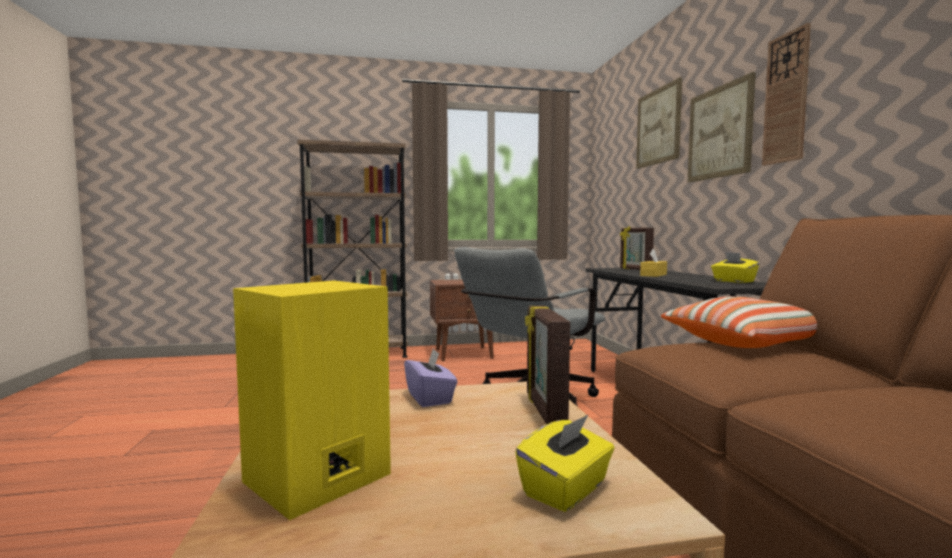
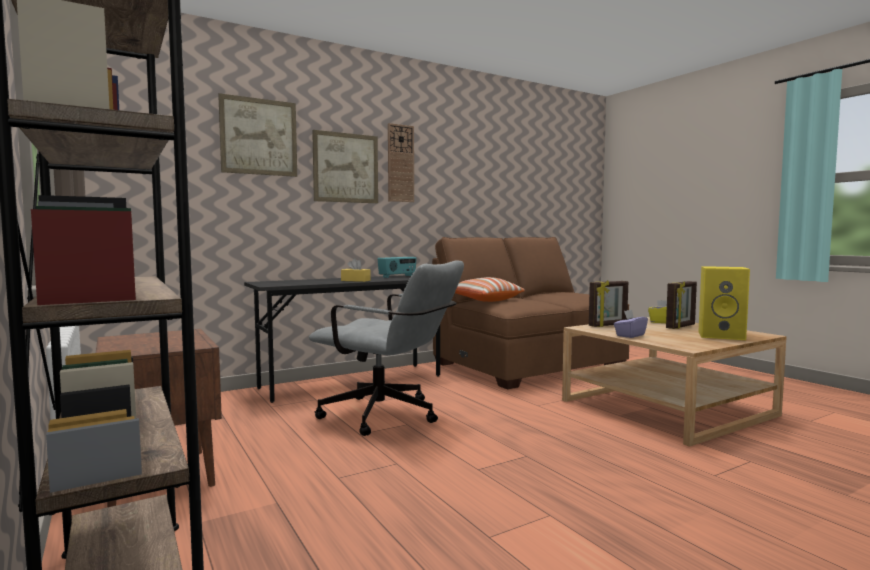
camera: 110 degrees left, 0 degrees up
picture frame [620,226,654,270] -> picture frame moved to [666,281,697,329]
yellow tissue box [711,252,759,283] -> radio [378,257,417,278]

